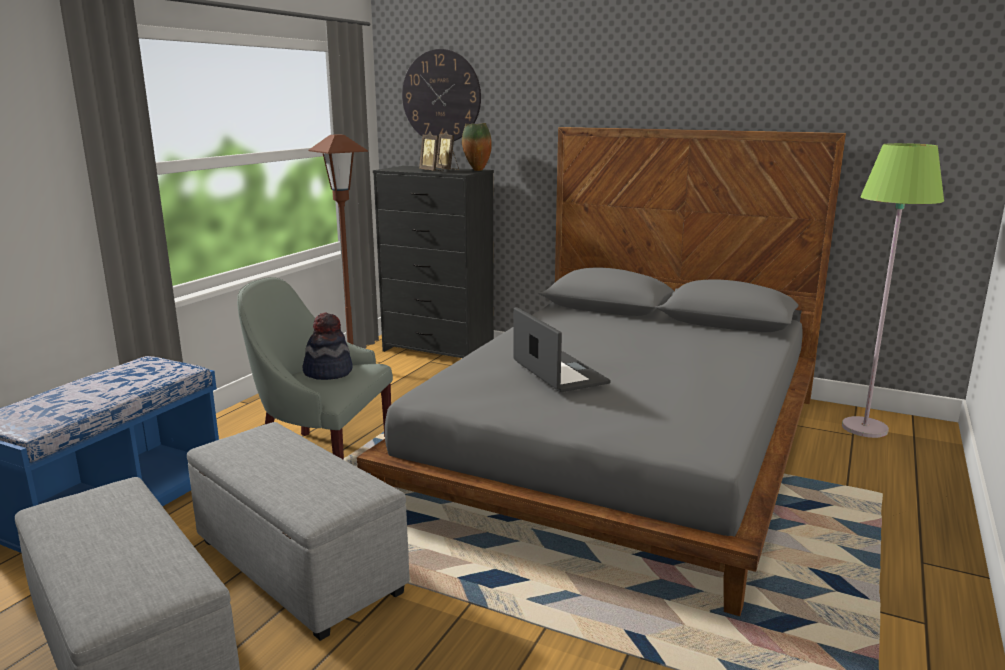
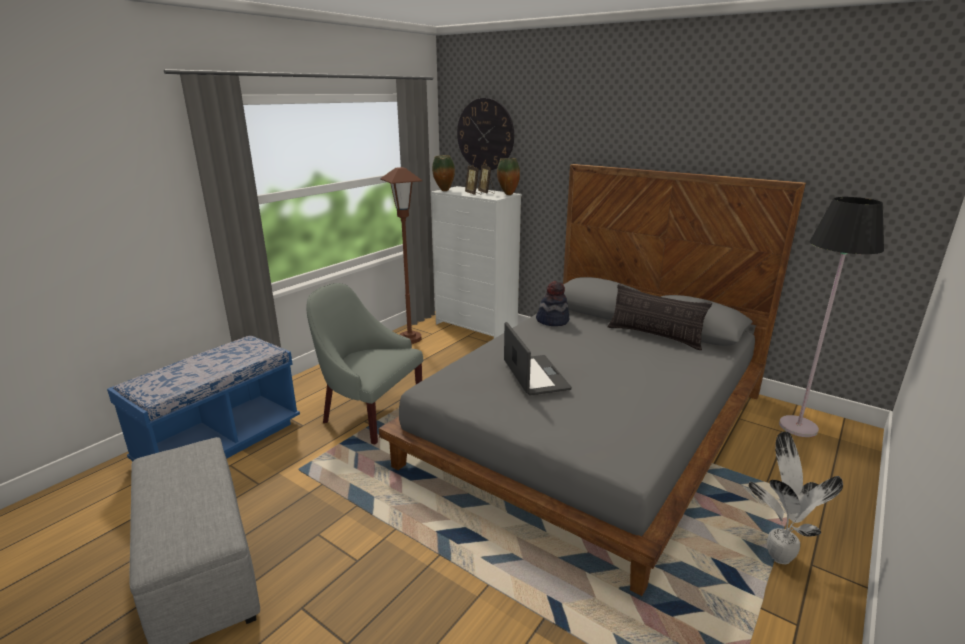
camera: 10 degrees right, 5 degrees up
grey ottoman [187,422,410,641] -> none
hat [302,312,353,380] -> hat moved to [536,281,569,326]
black dresser [373,166,494,358] -> white dresser [431,186,522,338]
green floor lamp [842,143,944,438] -> black floor lamp [779,197,884,437]
none -> vase [432,155,455,191]
none -> pillow [608,284,712,350]
none -> potted plant [748,431,843,564]

